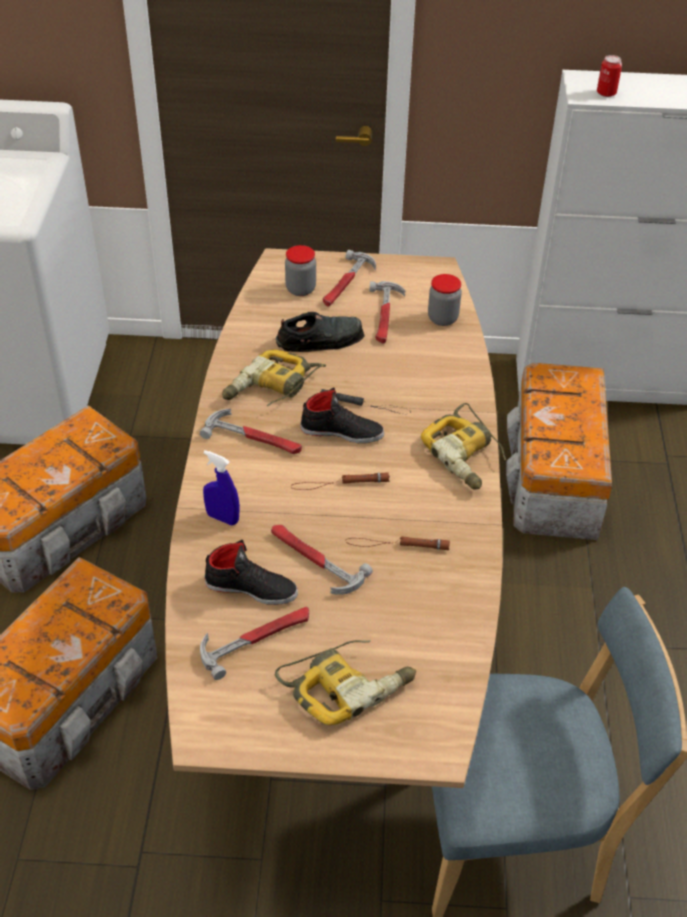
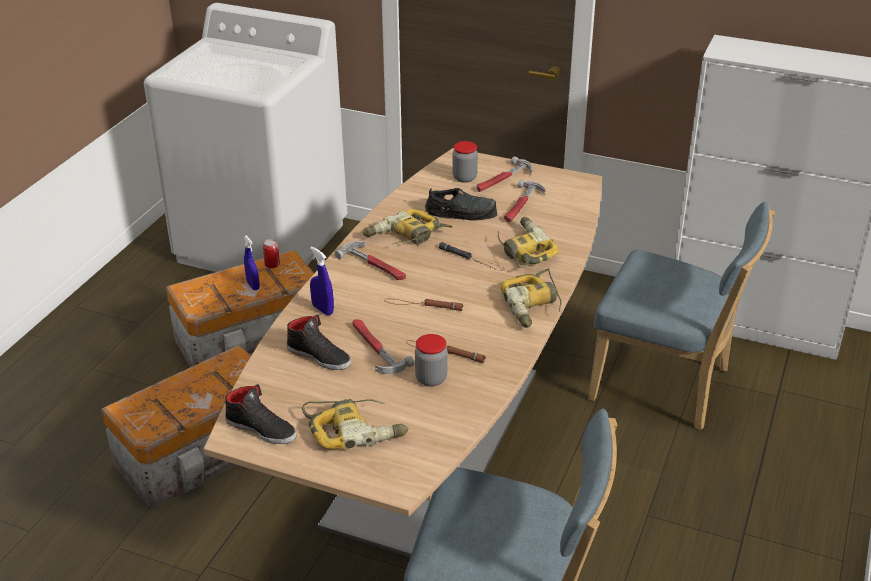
camera: 20 degrees right, 10 degrees down
hammer [200,607,309,680] -> none
black shoe [300,388,384,443] -> black shoe moved to [225,384,296,444]
jar [428,274,462,326] -> jar moved to [415,334,448,387]
storage box [506,363,612,540] -> blue chair [588,202,775,430]
can [597,55,622,97] -> can moved to [263,239,280,268]
none -> blue spray bottle [244,235,260,290]
none -> power drill [497,217,559,268]

